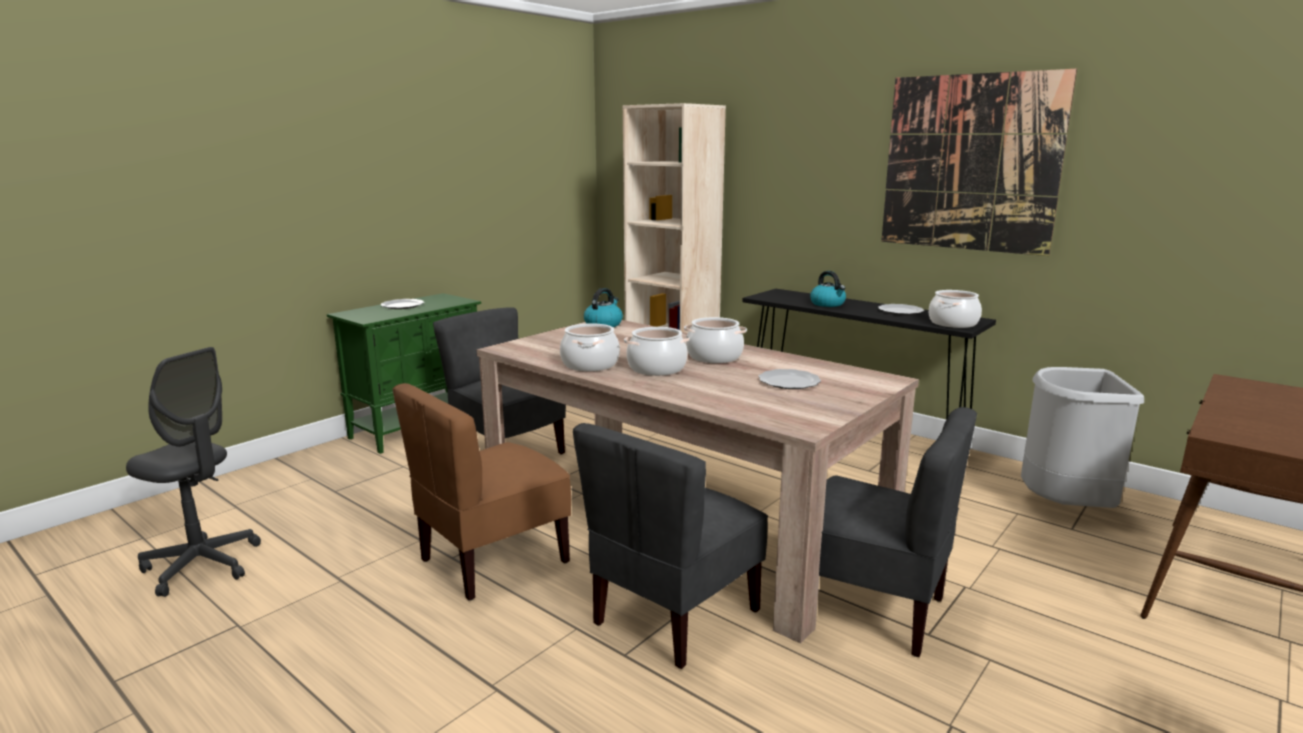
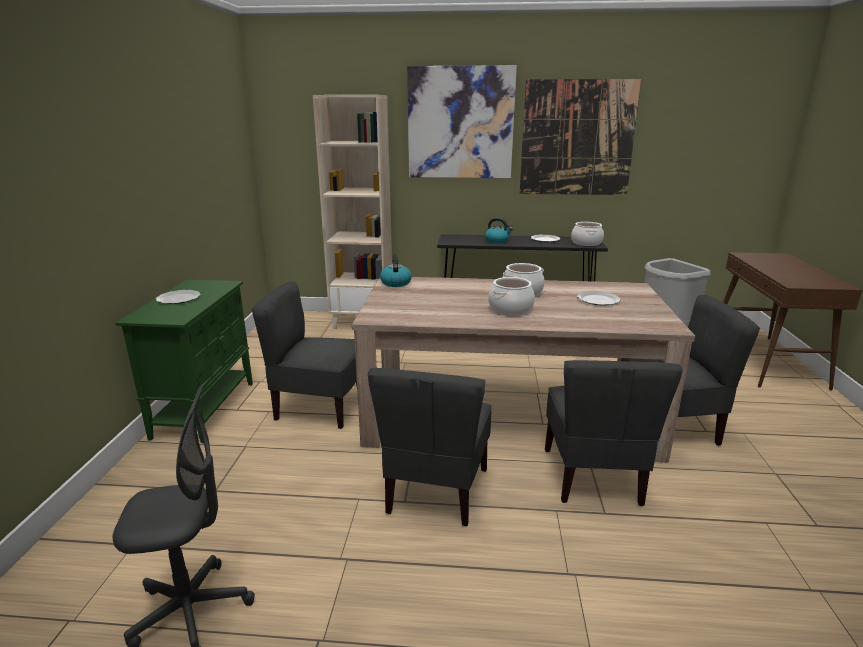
camera: 35 degrees left, 5 degrees up
brown chair [392,383,571,601] -> grey chair [368,368,492,526]
cooking pot [560,323,620,371] -> none
none -> picture [407,65,517,178]

